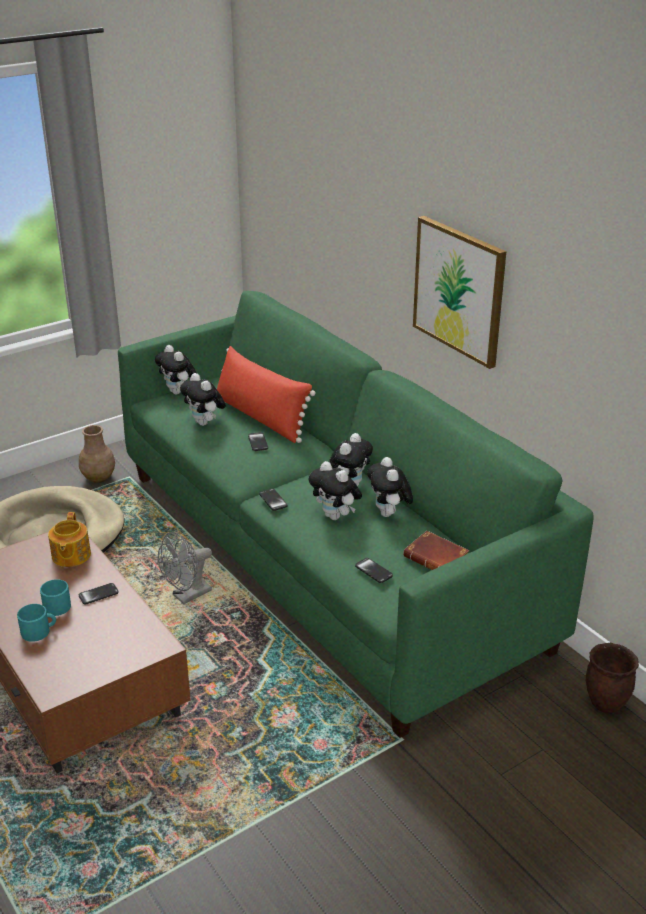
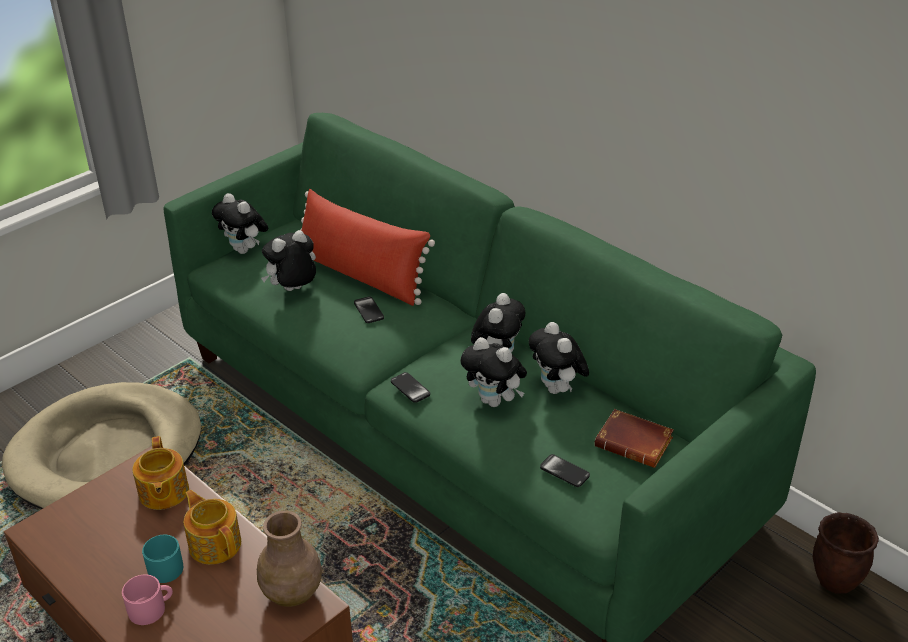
camera: 10 degrees left, 5 degrees up
turquoise mug [17,604,56,642] -> pink mug [122,574,173,625]
brown vase [79,425,115,483] -> brown vase moved to [257,511,322,607]
phone [79,583,119,605] -> teapot [184,490,241,564]
grey fan [158,532,212,604] -> none
plush toy [180,373,226,426] -> plush toy turned 105 degrees clockwise [261,230,316,291]
picture [413,216,507,369] -> none

